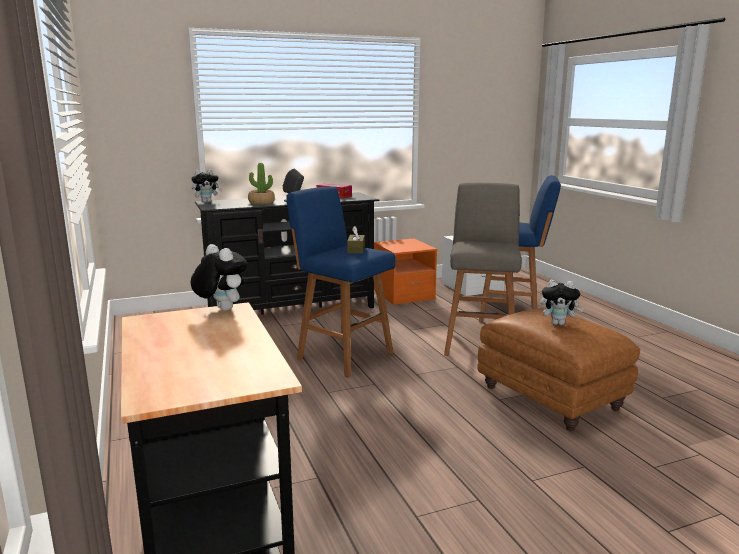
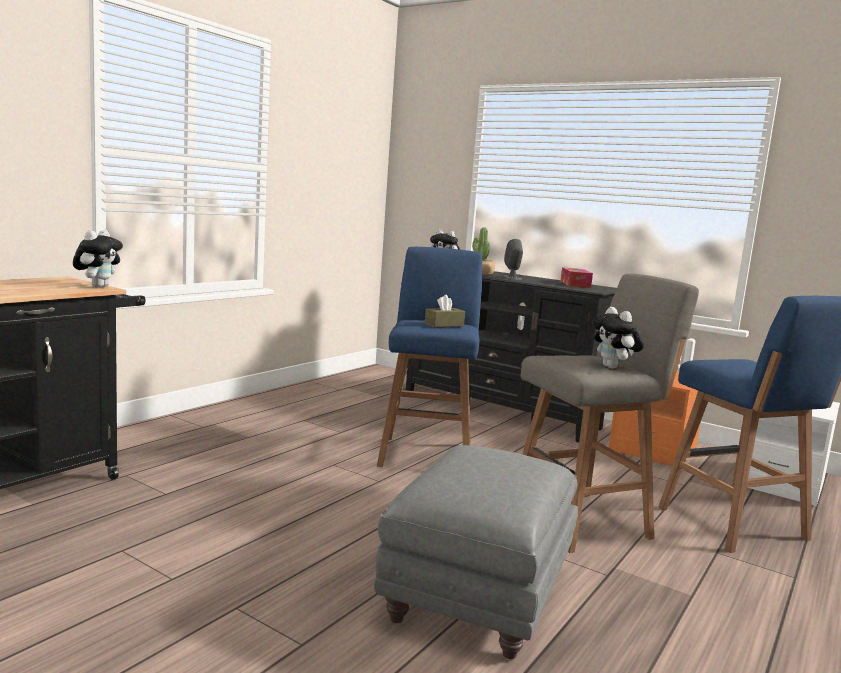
camera: 55 degrees right, 5 degrees down
brown ottoman [477,308,640,431] -> grey ottoman [374,445,578,659]
plush toy [540,280,584,325] -> plush toy moved to [592,307,644,369]

